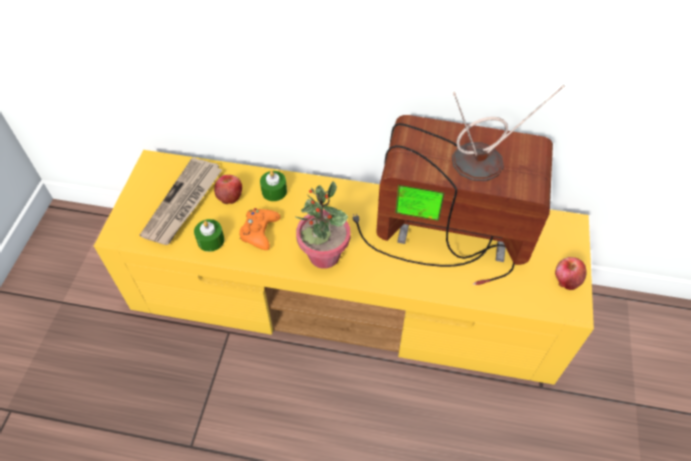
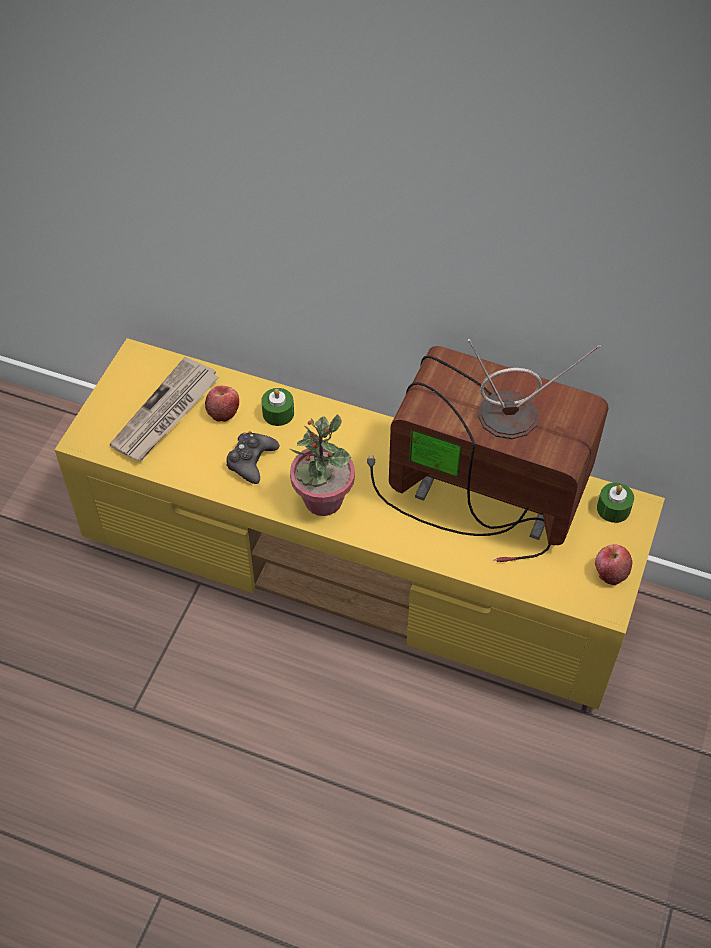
camera: 10 degrees right, 0 degrees up
green candle [194,219,224,252] -> green candle moved to [597,483,634,523]
orange game controller [239,208,280,250] -> black game controller [226,432,279,484]

